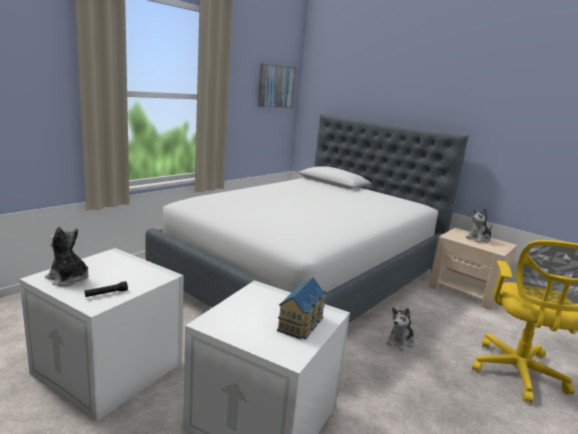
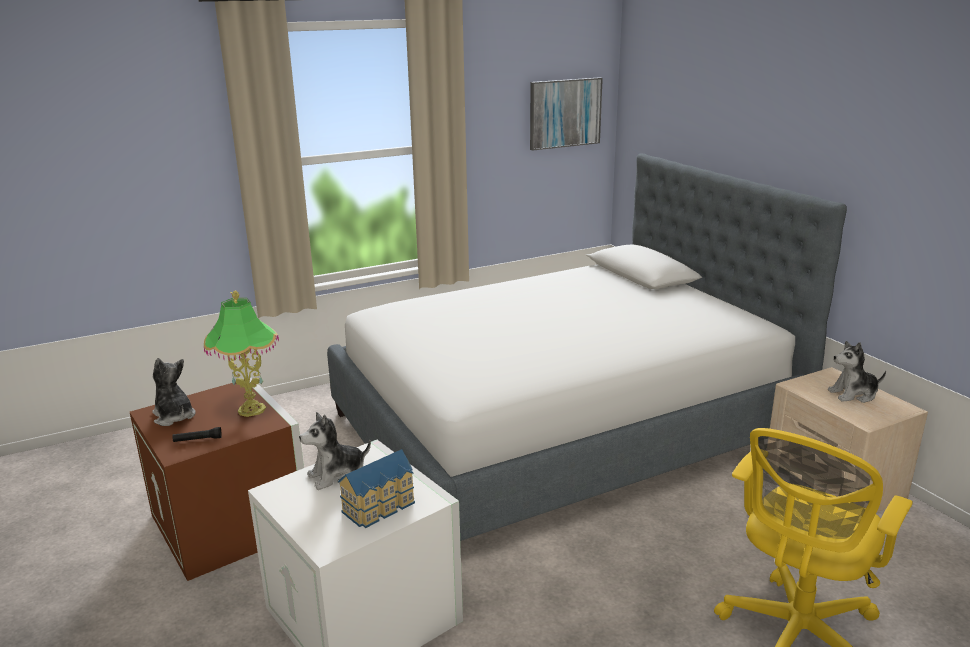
camera: 25 degrees right, 5 degrees up
white storage box [19,248,184,421] -> brown storage box [130,377,304,581]
plush toy [386,307,414,352] -> plush toy moved to [299,412,371,490]
none -> table lamp [204,291,279,417]

